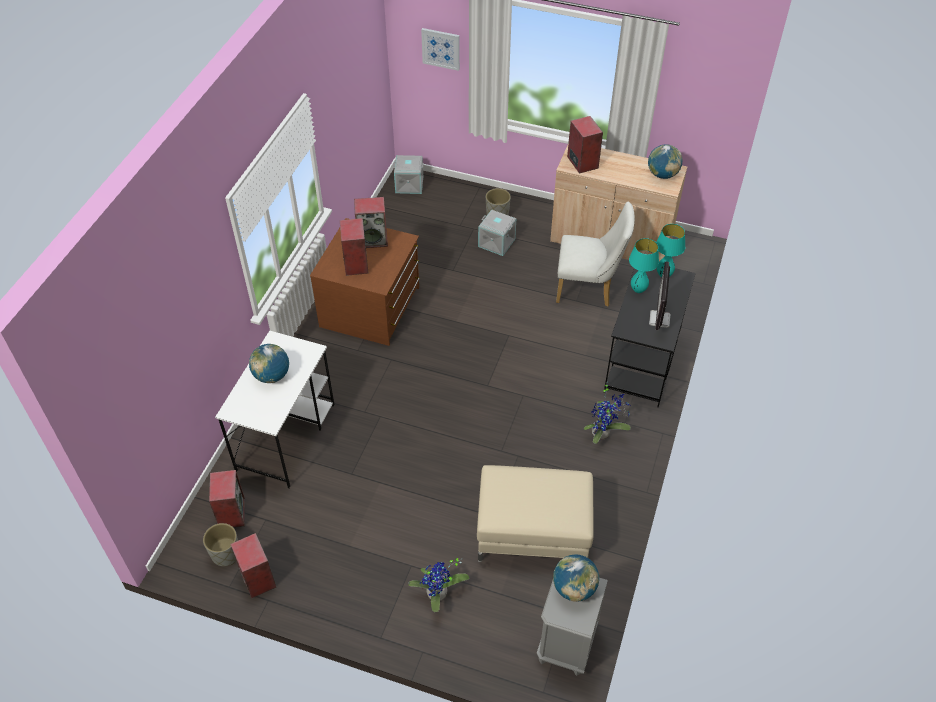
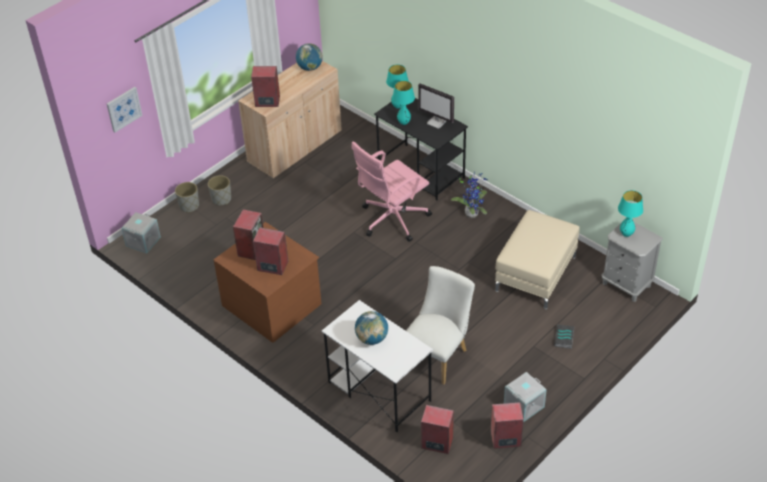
camera: 65 degrees left, 5 degrees down
grey planter [203,523,238,566] -> grey planter moved to [175,182,199,213]
potted plant [408,558,469,612] -> book [554,324,575,349]
grey storage box [478,210,516,256] -> grey storage box moved to [504,372,547,422]
globe [553,555,599,602] -> turquoise table lamp [618,190,643,237]
white chair [556,202,635,307] -> white chair moved to [406,266,475,385]
none -> pink office chair [351,141,432,242]

